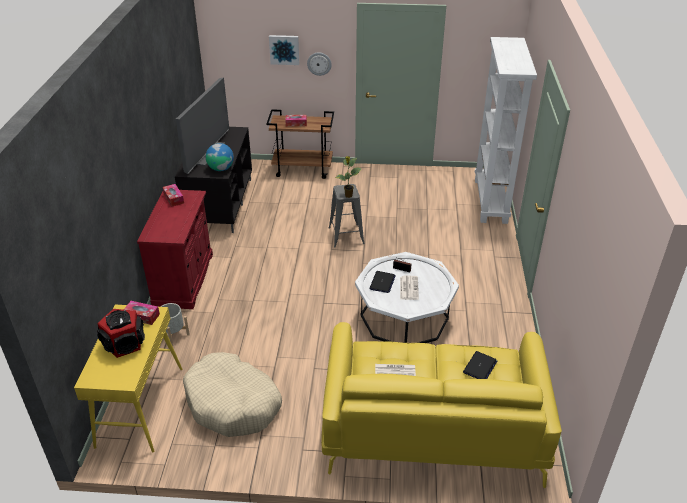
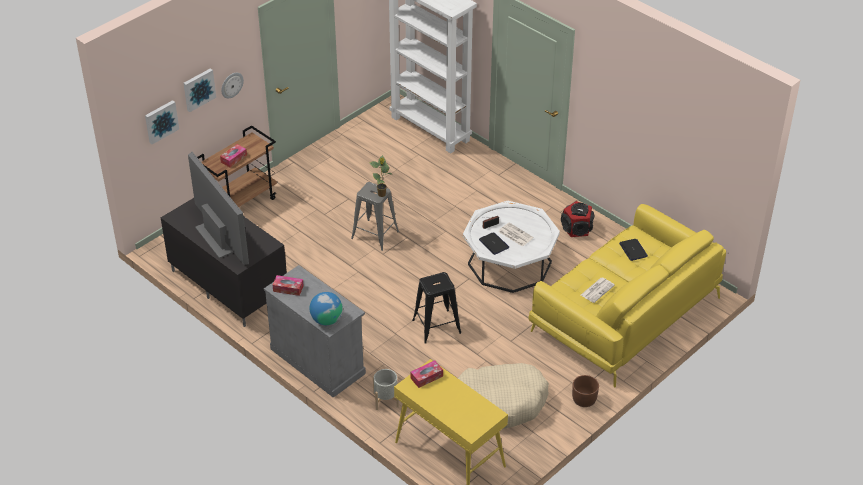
camera: 50 degrees left, 5 degrees up
speaker [97,309,145,358] -> speaker moved to [561,201,594,237]
red cabinet [137,190,213,309] -> grey cabinet [264,265,366,398]
globe [206,143,234,171] -> globe moved to [309,292,343,325]
none -> picture [145,100,179,144]
none -> black stool [412,272,461,343]
none -> brown planter [572,375,599,407]

